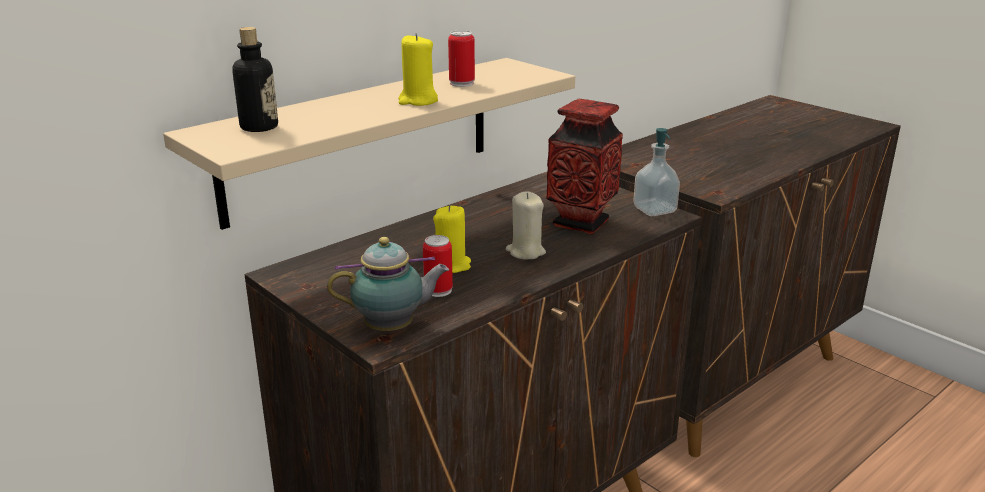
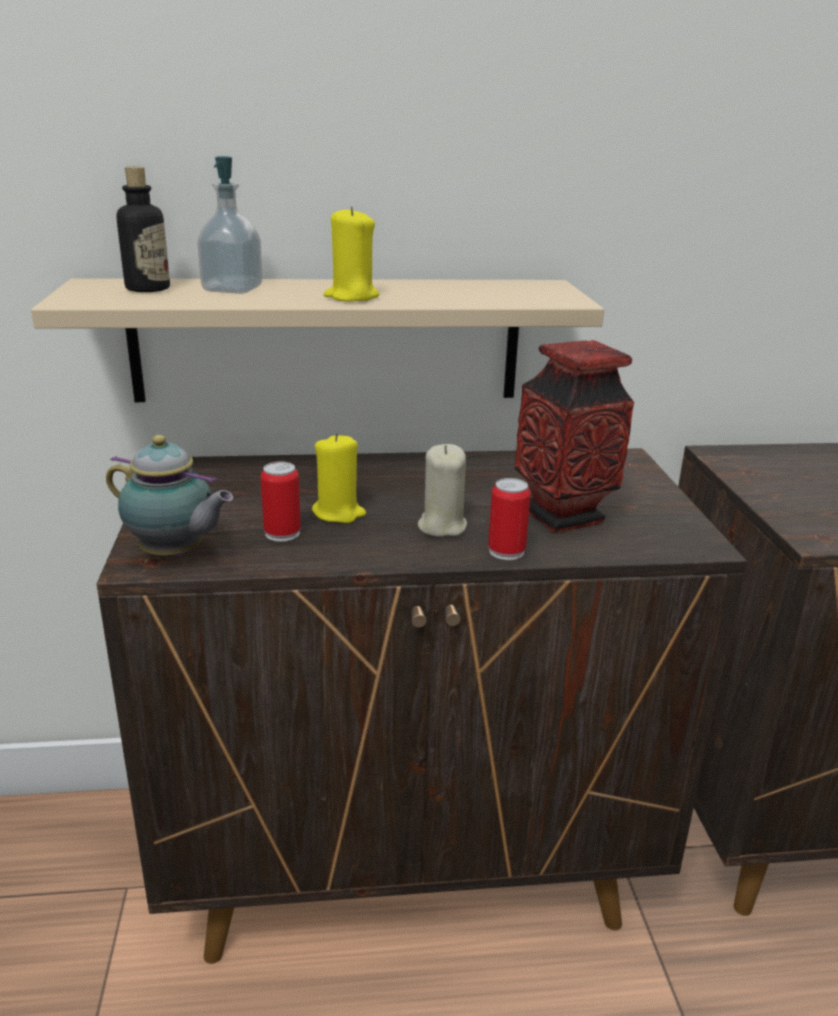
camera: 35 degrees right, 0 degrees up
can [448,30,475,87] -> can moved to [488,478,531,560]
soap dispenser [633,128,680,216] -> soap dispenser moved to [197,156,263,294]

